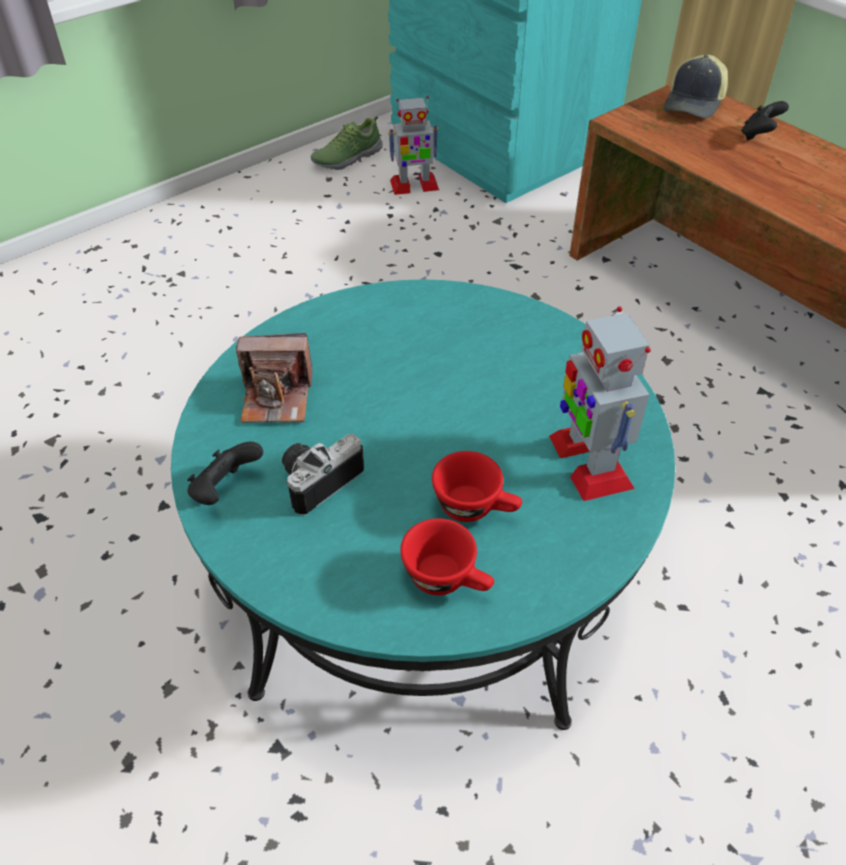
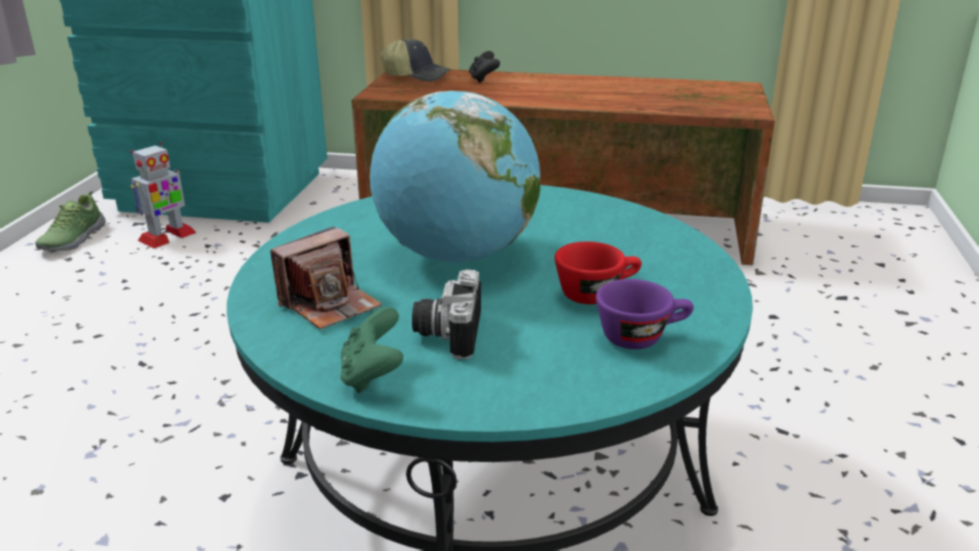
camera: 40 degrees left, 20 degrees down
black game controller [187,442,263,505] -> green game controller [340,307,403,393]
red cup [400,518,494,595] -> purple cup [596,279,694,349]
toy robot [549,306,651,501] -> none
cap [663,55,728,118] -> cap turned 60 degrees counterclockwise [380,38,452,82]
none -> globe [370,91,540,263]

